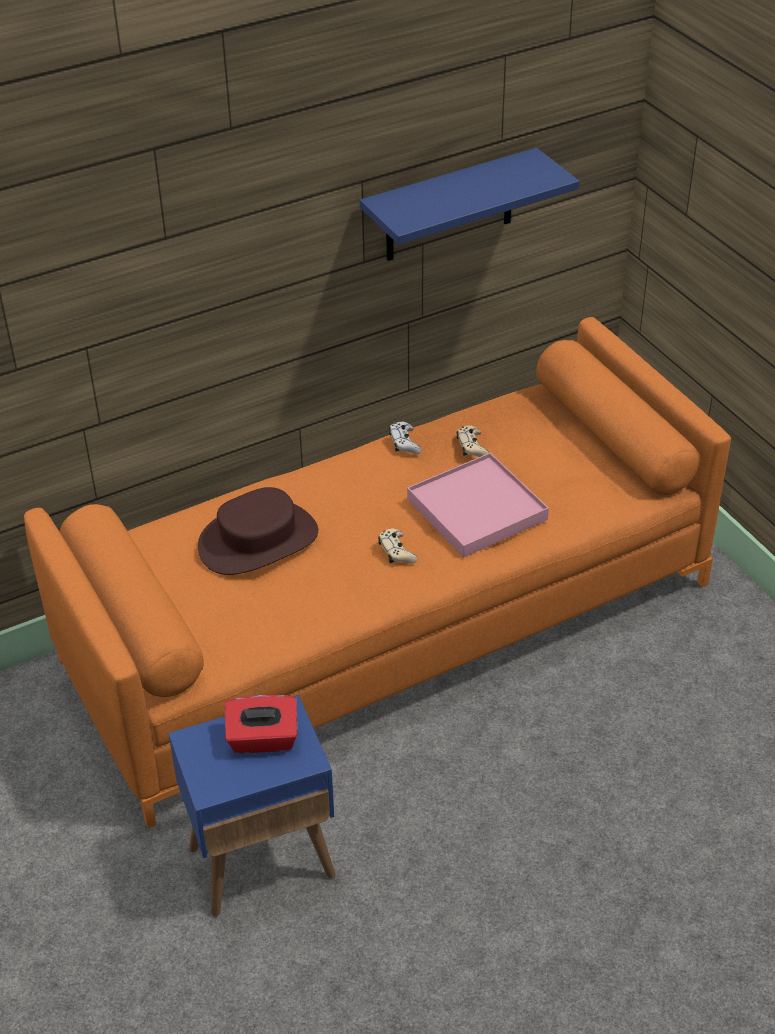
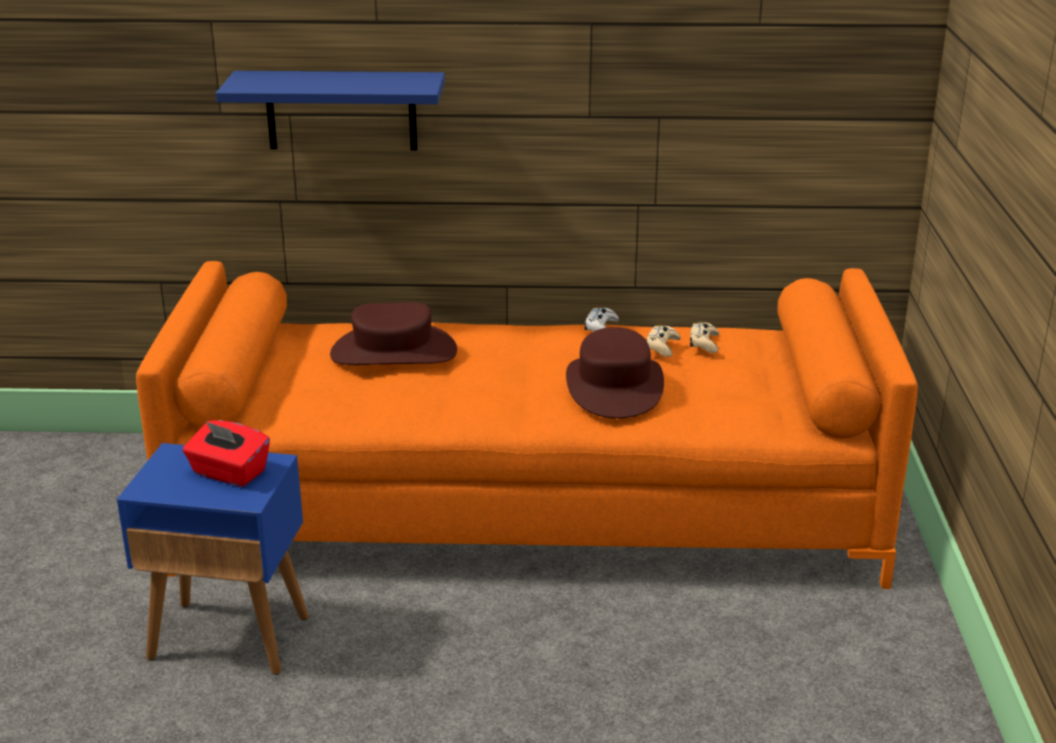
camera: 30 degrees right, 15 degrees down
blue shelf [360,148,579,261] -> blue shelf moved to [216,71,445,151]
beige game controller [378,528,417,564] -> beige game controller moved to [690,322,719,353]
pink tray [407,453,549,558] -> brown hat [566,327,664,418]

